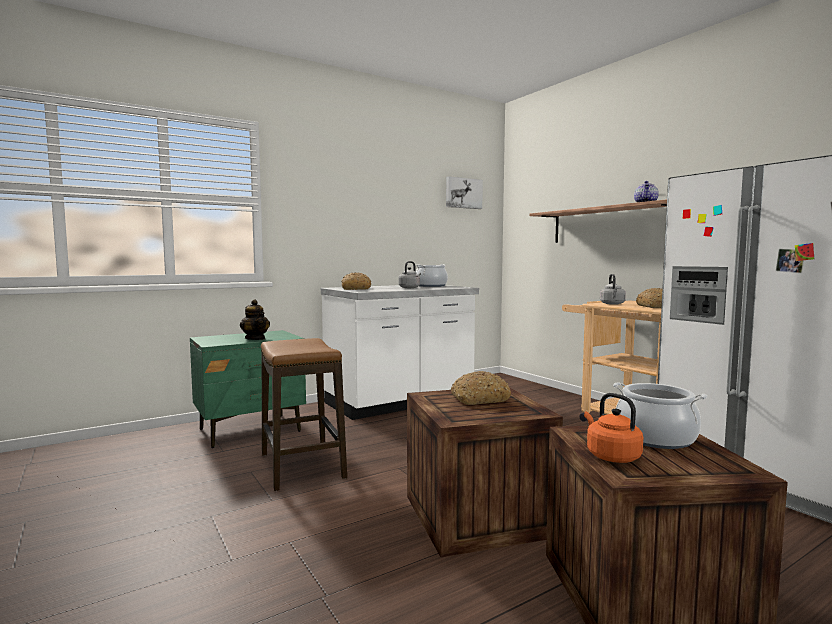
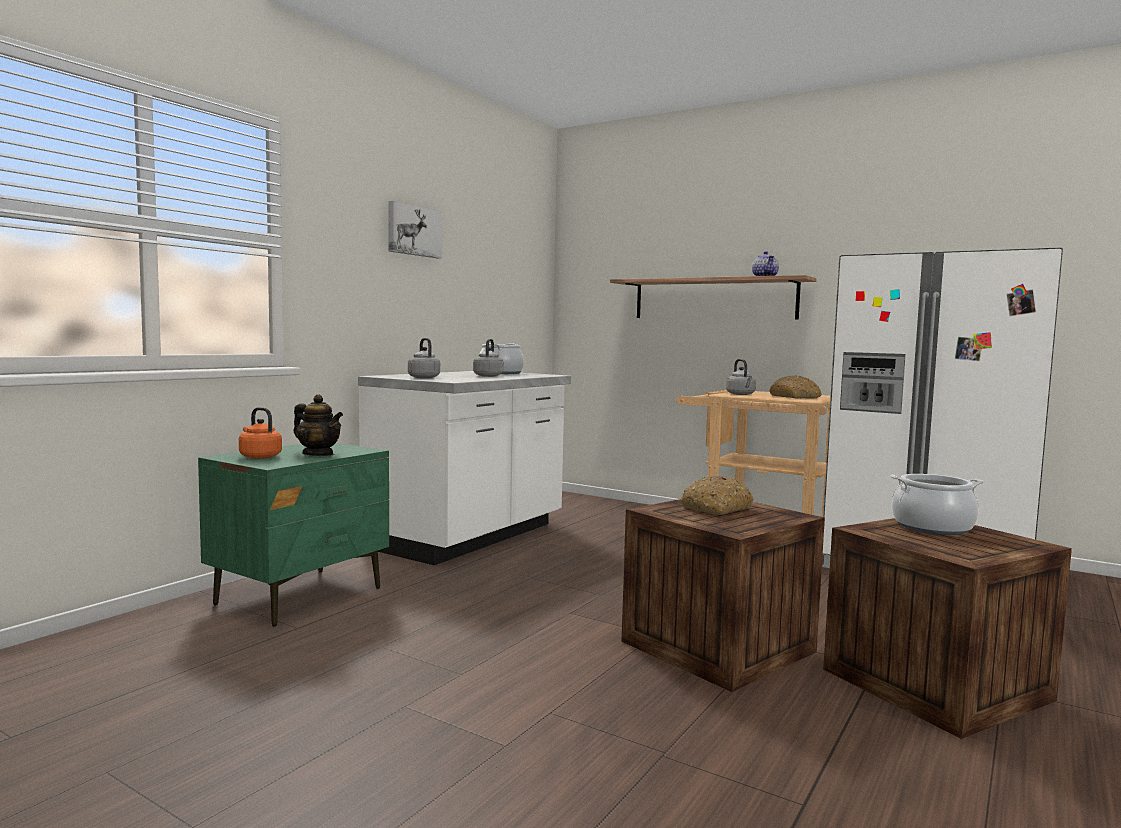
camera: 25 degrees left, 0 degrees up
stool [261,338,347,491] -> none
bread [341,272,371,290] -> grey kettle [408,338,440,378]
picture [446,176,483,209] -> picture moved to [388,201,442,258]
orange kettle [584,393,643,463] -> orange kettle moved to [239,407,282,459]

